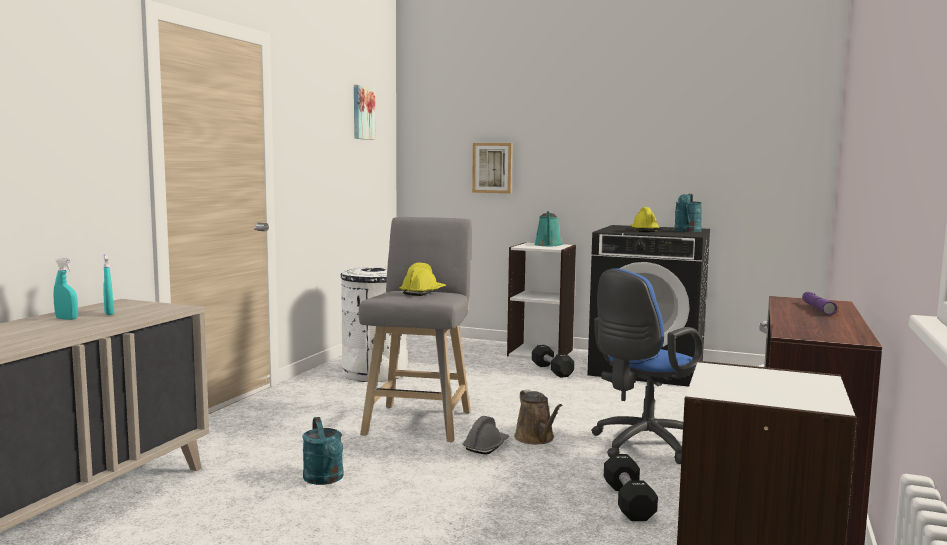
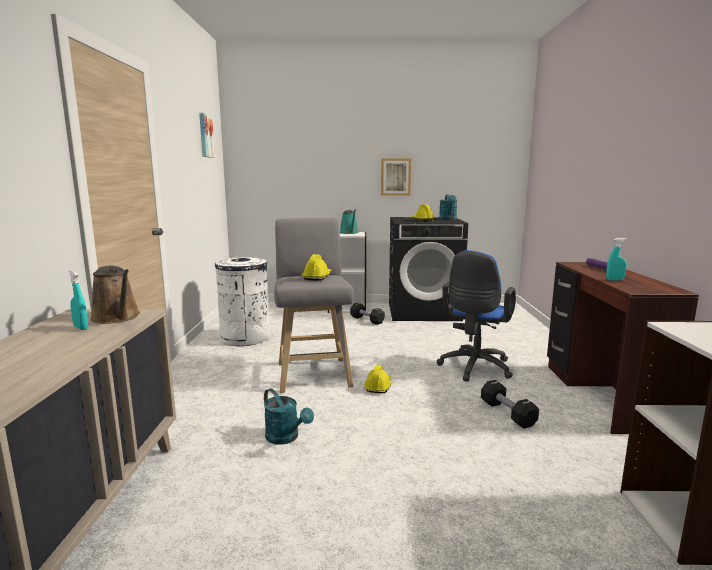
camera: 20 degrees left, 5 degrees up
turquoise spray bottle [54,258,78,320] -> turquoise spray bottle moved to [606,238,628,280]
grey hard hat [463,416,509,454] -> yellow hard hat [364,365,391,393]
picture [472,143,513,193] -> picture moved to [381,159,411,196]
brown watering can [514,389,562,444] -> brown watering can moved to [90,265,140,324]

